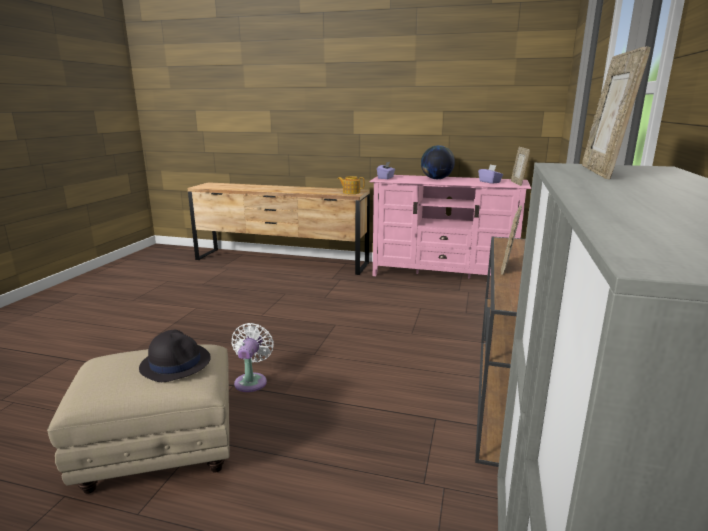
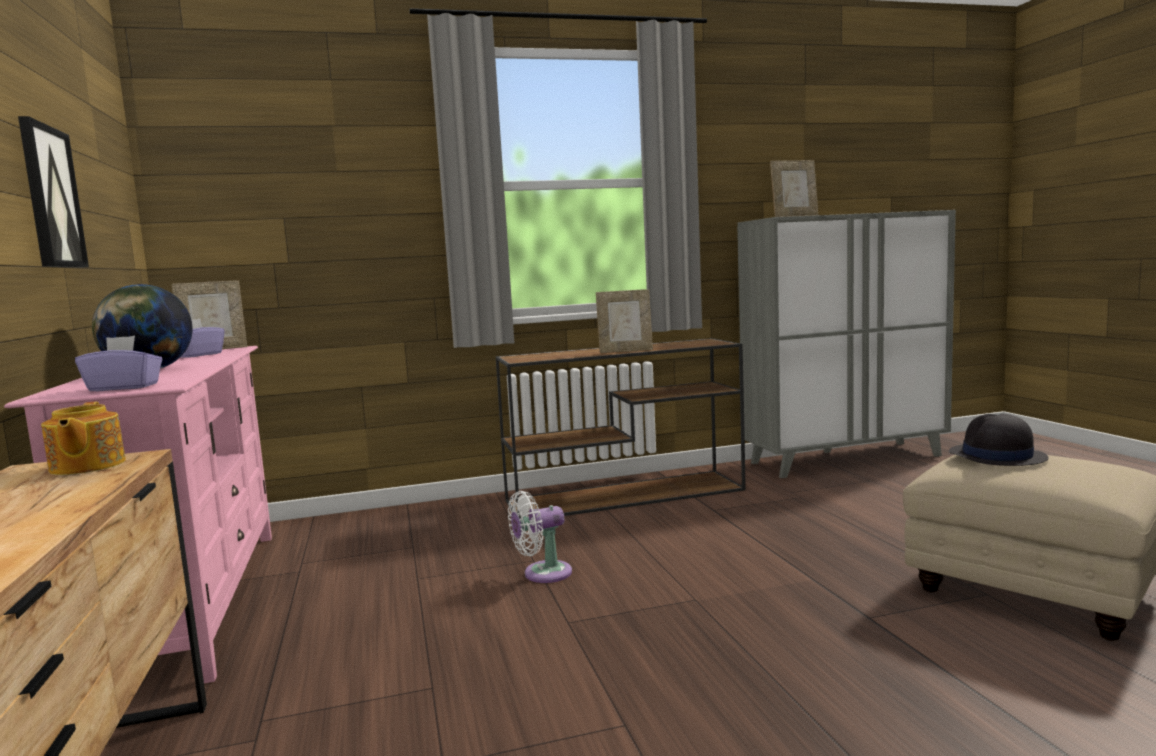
camera: 120 degrees left, 10 degrees down
white fan [232,323,274,392] -> white fan moved to [508,491,572,583]
none -> picture [18,116,89,268]

